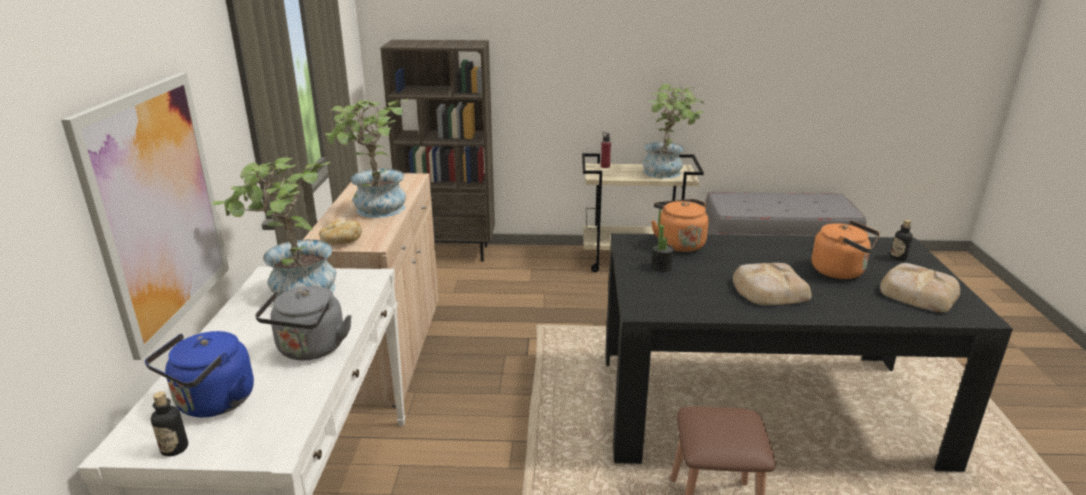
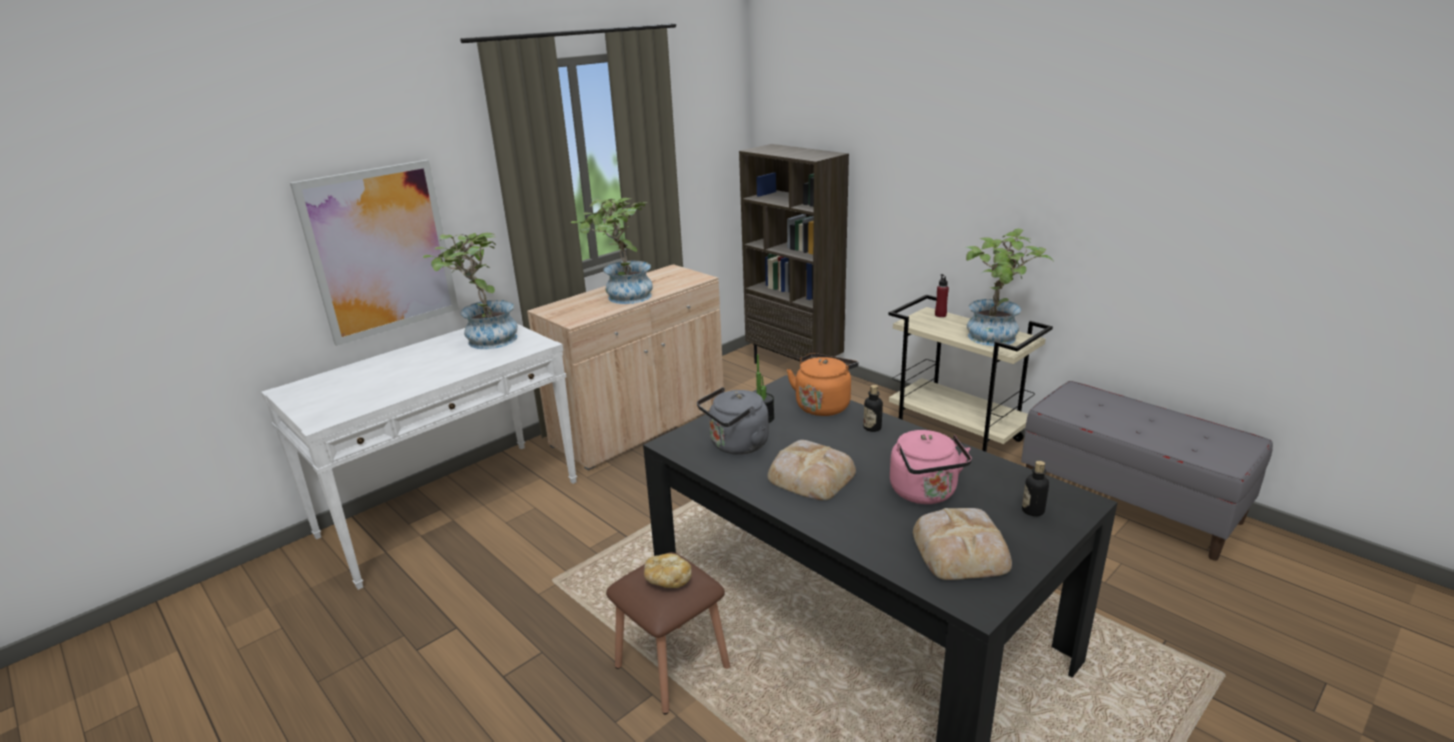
camera: 45 degrees right, 0 degrees up
blue kettle [145,331,254,417] -> none
bottle [151,391,188,457] -> bottle moved to [863,385,883,432]
grey kettle [255,286,352,361] -> grey kettle moved to [697,387,769,455]
bread [319,220,362,244] -> bread moved to [644,554,692,588]
orange kettle [811,220,880,279] -> pink kettle [890,430,972,504]

